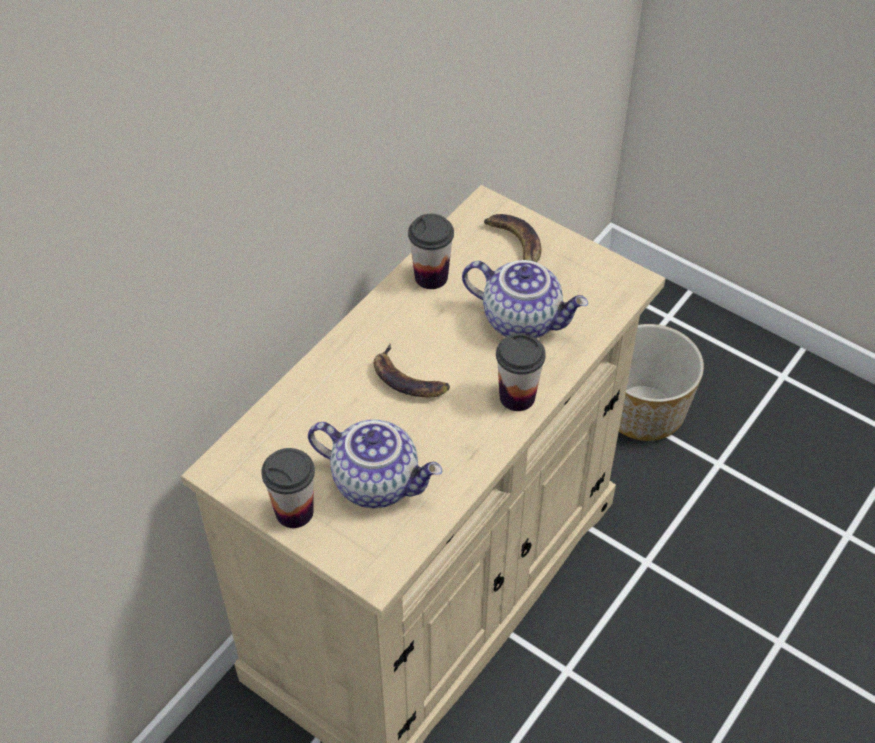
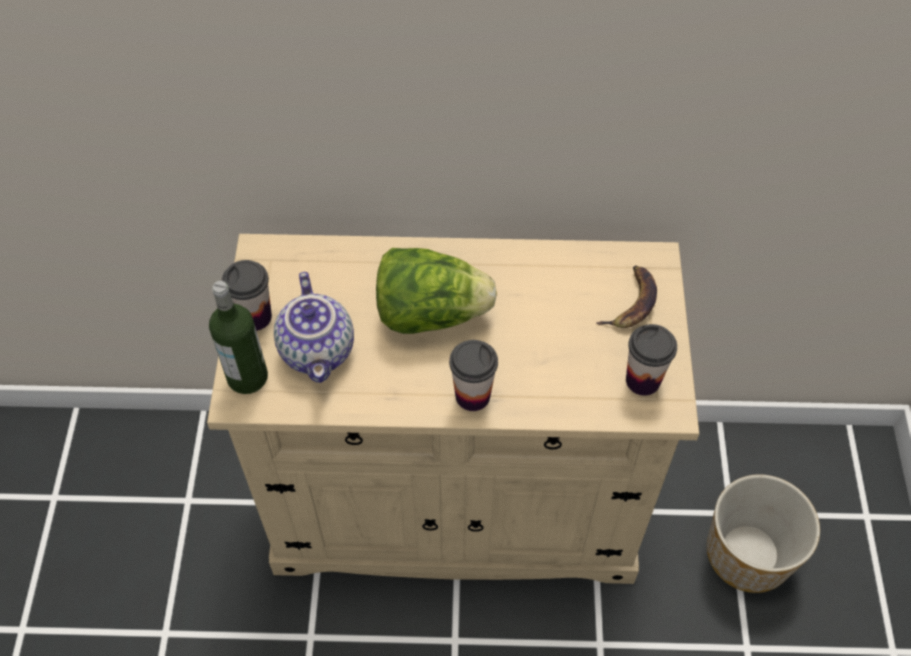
camera: 55 degrees right, 5 degrees up
banana [374,344,450,397] -> lettuce [376,248,497,334]
cup [408,214,454,289] -> cup moved to [626,324,677,396]
teapot [462,260,588,338] -> none
none -> bottle [209,281,268,394]

